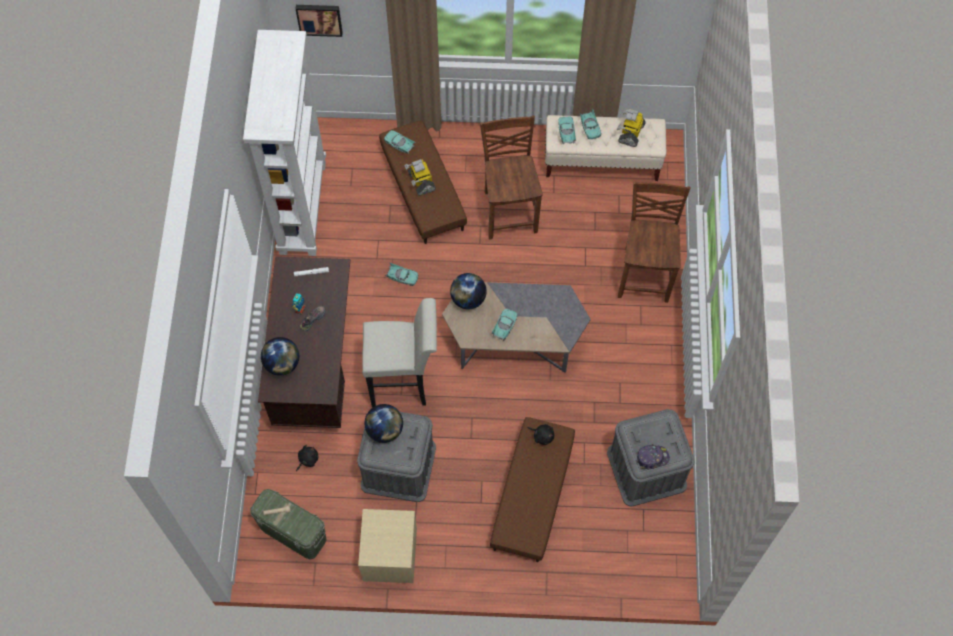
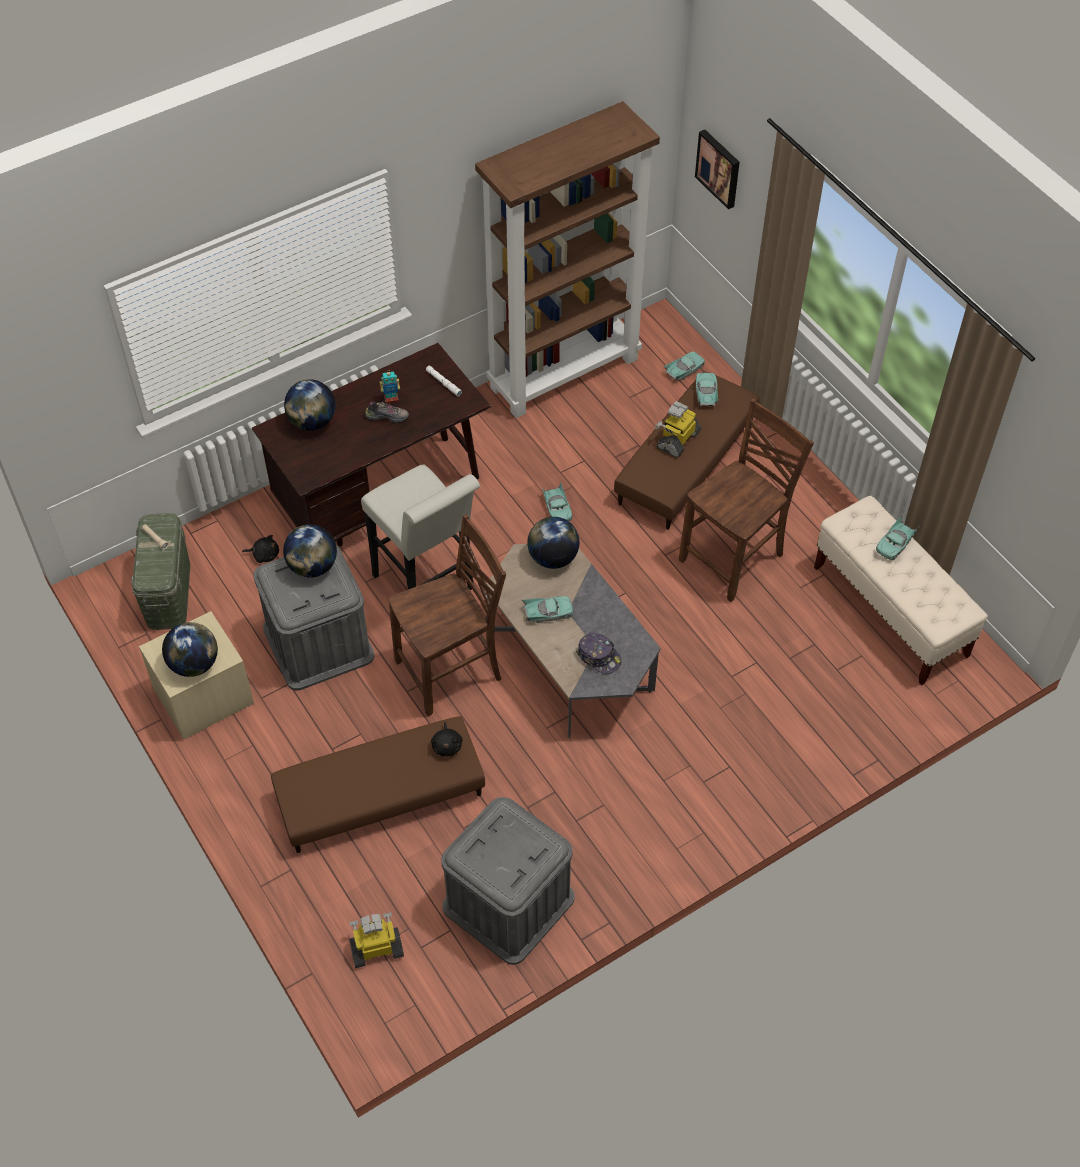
camera: 55 degrees right, 10 degrees down
white bookcase [243,30,326,256] -> brown bookcase [475,101,660,418]
turquoise toy car [558,117,576,145] -> turquoise toy car moved to [664,351,705,381]
toy robot [617,108,646,147] -> toy robot moved to [349,912,404,968]
brown chair [618,182,691,303] -> brown chair moved to [388,514,506,716]
cap [637,444,670,470] -> cap moved to [576,632,621,674]
none -> globe [162,622,218,677]

